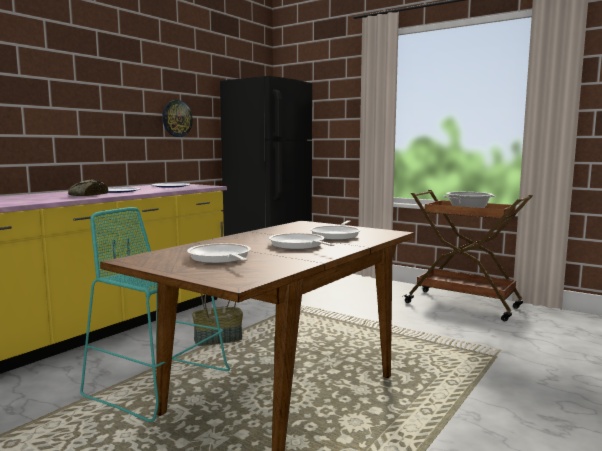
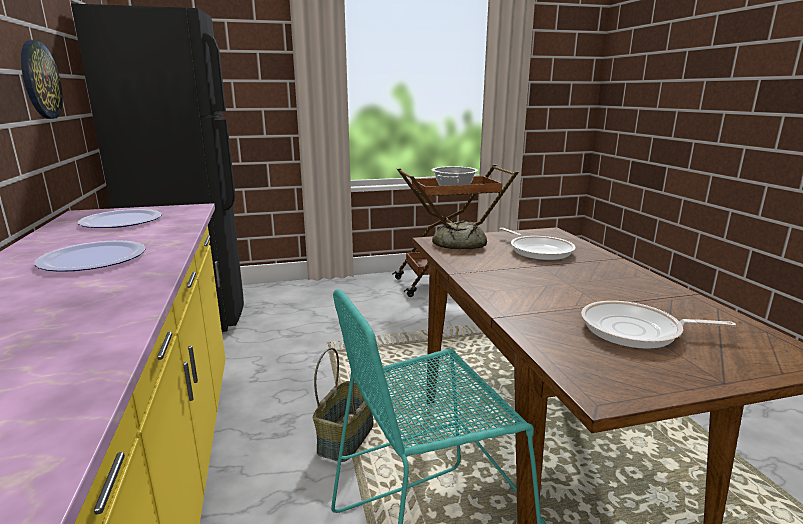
camera: 50 degrees left, 10 degrees up
bread [68,180,108,196] -> bread moved to [432,220,487,249]
frying pan [269,233,335,249] -> none

